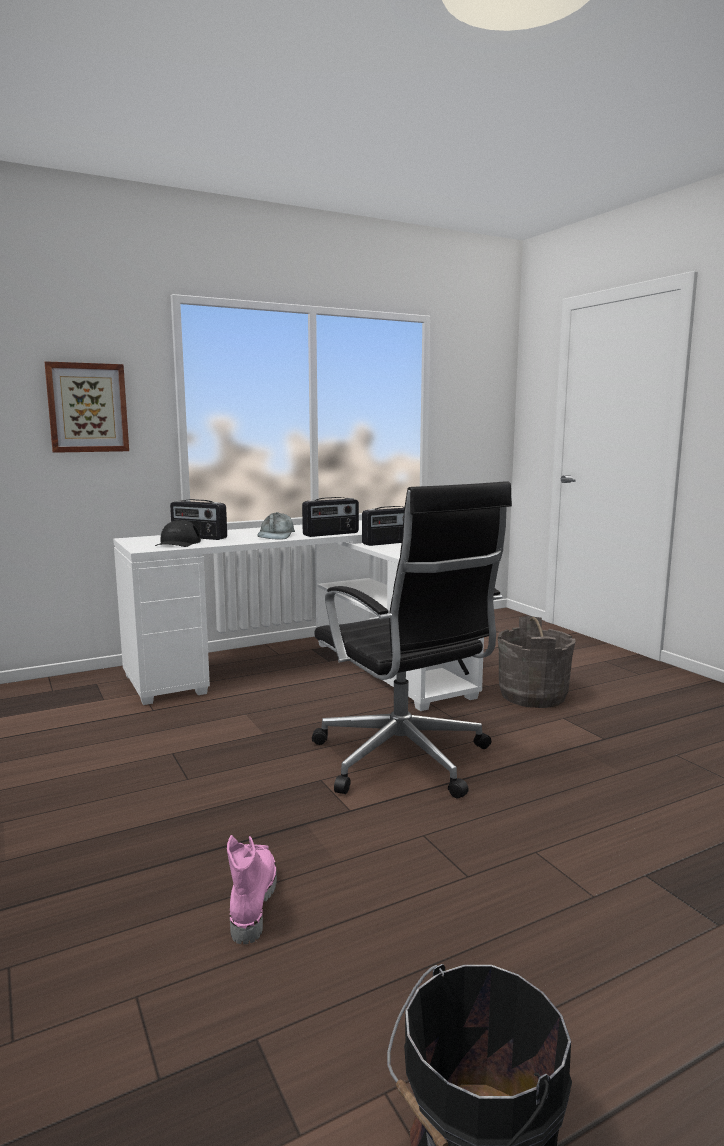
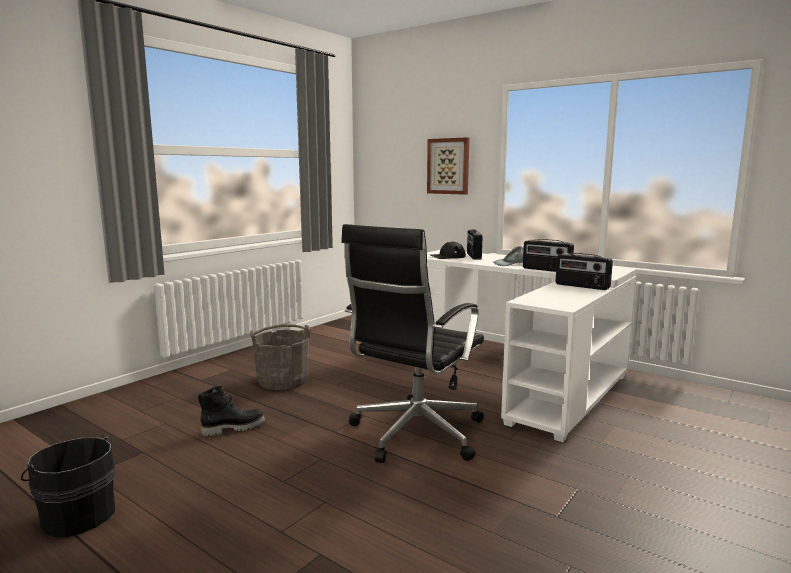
camera: 65 degrees right, 0 degrees up
pink boot [227,835,277,944] -> black boot [198,386,265,437]
grey bucket [498,616,576,708] -> grey bucket moved to [250,324,310,390]

